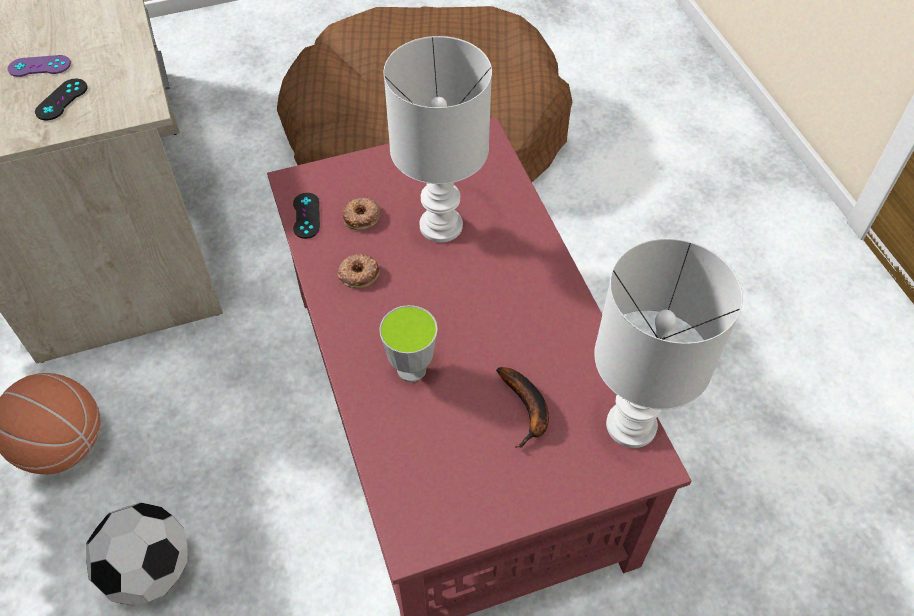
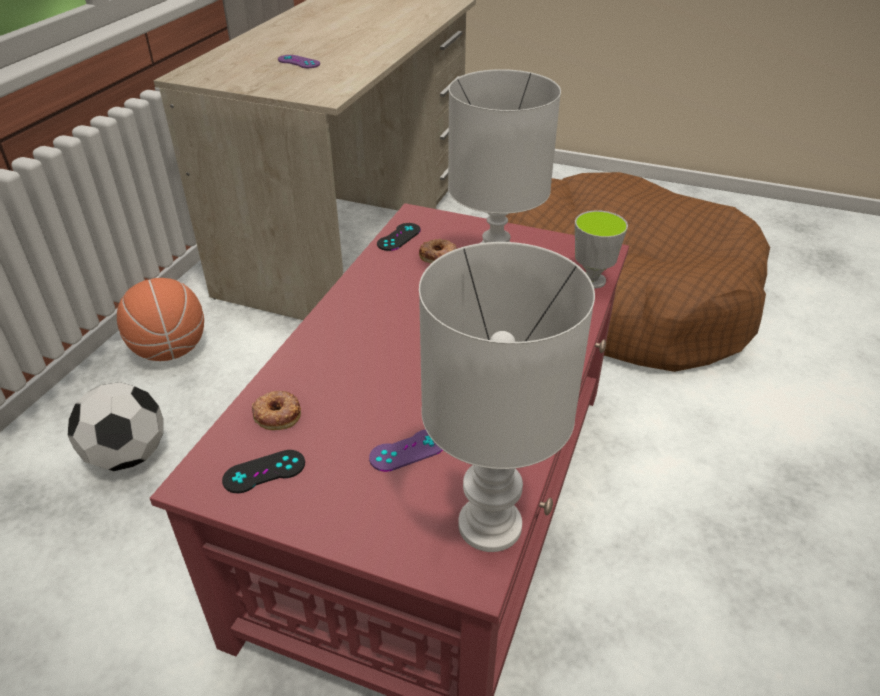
camera: 40 degrees right, 15 degrees down
black game controller [35,79,87,120] -> black game controller moved to [222,450,305,493]
donut [338,254,379,288] -> donut moved to [252,391,301,430]
cup [379,305,438,382] -> cup moved to [575,210,628,288]
banana [496,367,549,448] -> purple game controller [369,429,443,472]

